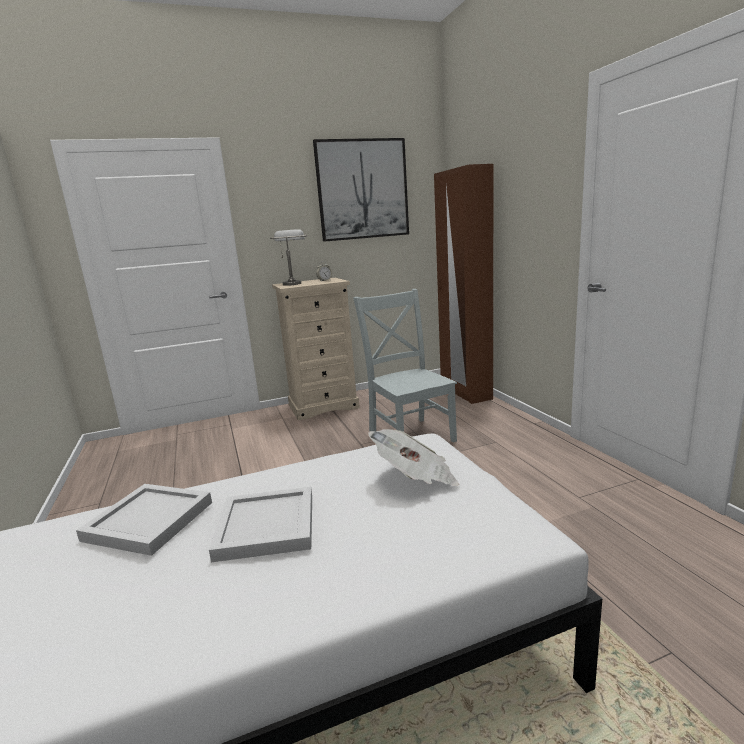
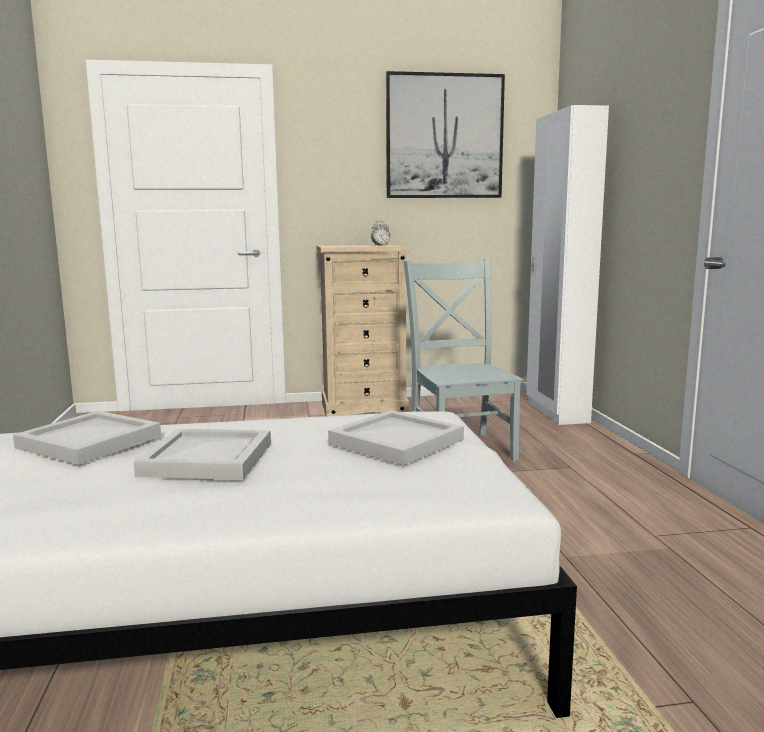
camera: 10 degrees right, 5 degrees down
grey table lamp [270,229,307,286] -> none
newspaper [368,429,460,486] -> white tray [328,410,464,466]
brown wardrobe [434,164,493,404] -> white wardrobe [526,105,609,425]

